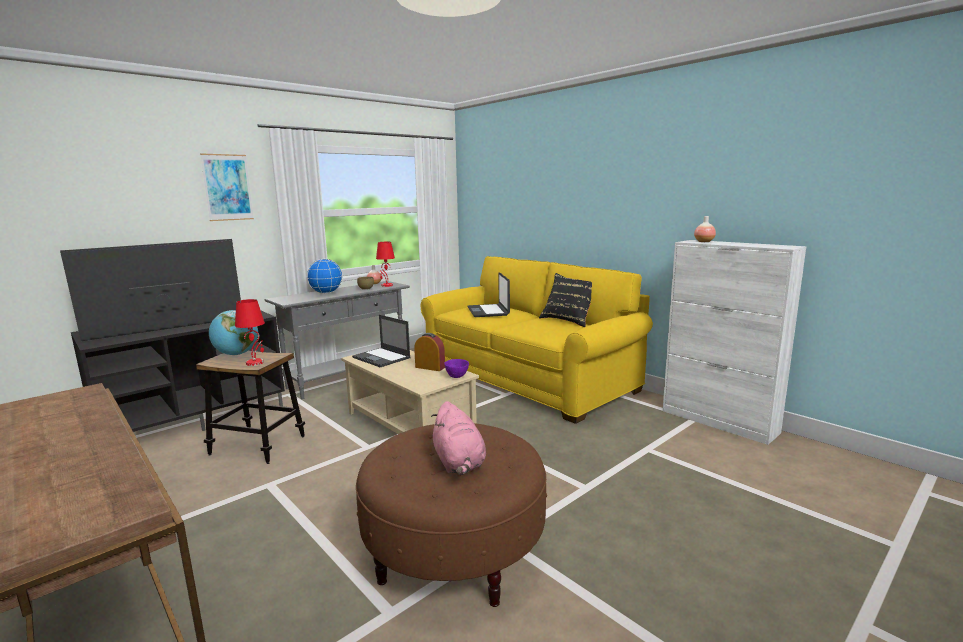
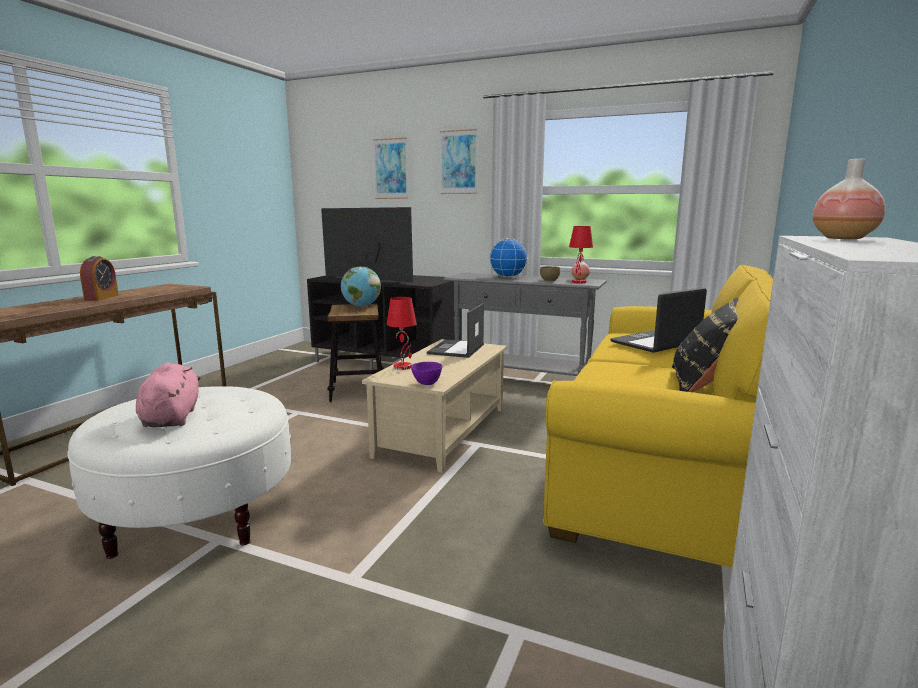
camera: 65 degrees right, 0 degrees up
red table lamp [235,299,265,366] -> red table lamp moved to [387,297,417,370]
brown ottoman [356,423,547,607] -> white ottoman [67,387,291,559]
alarm clock [414,333,445,371] -> alarm clock moved to [80,256,119,301]
pink plush toy [431,401,486,475] -> pink plush toy turned 120 degrees clockwise [136,362,201,427]
none -> picture [373,138,409,199]

